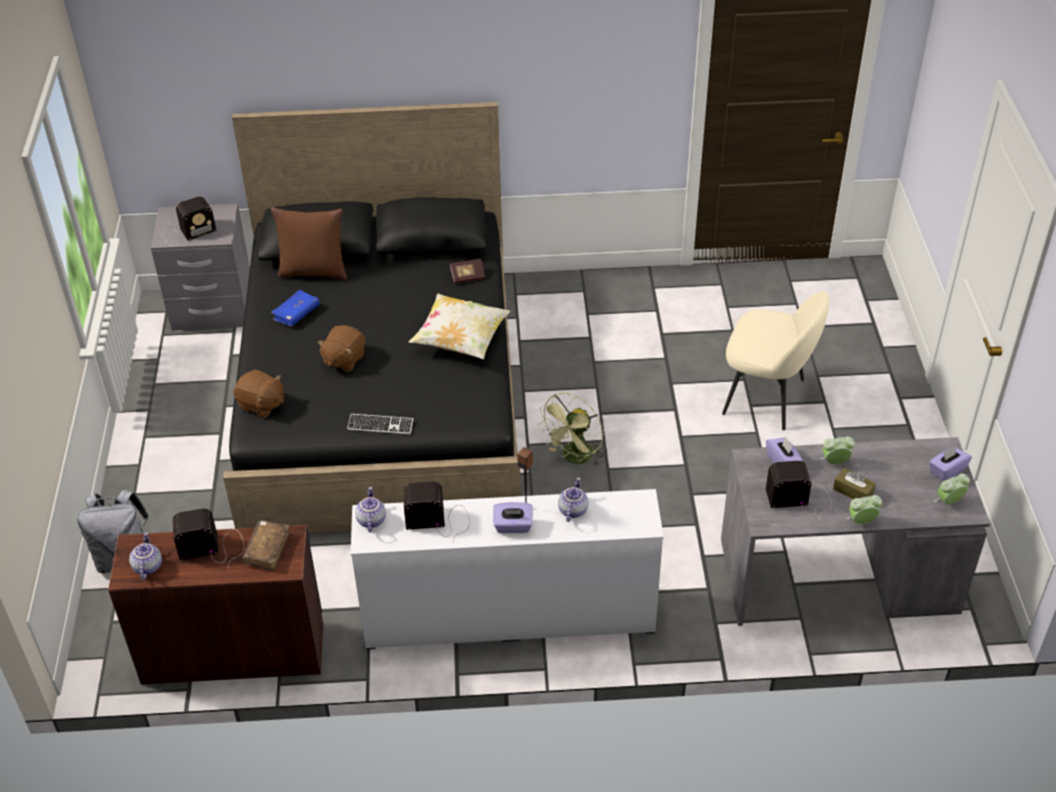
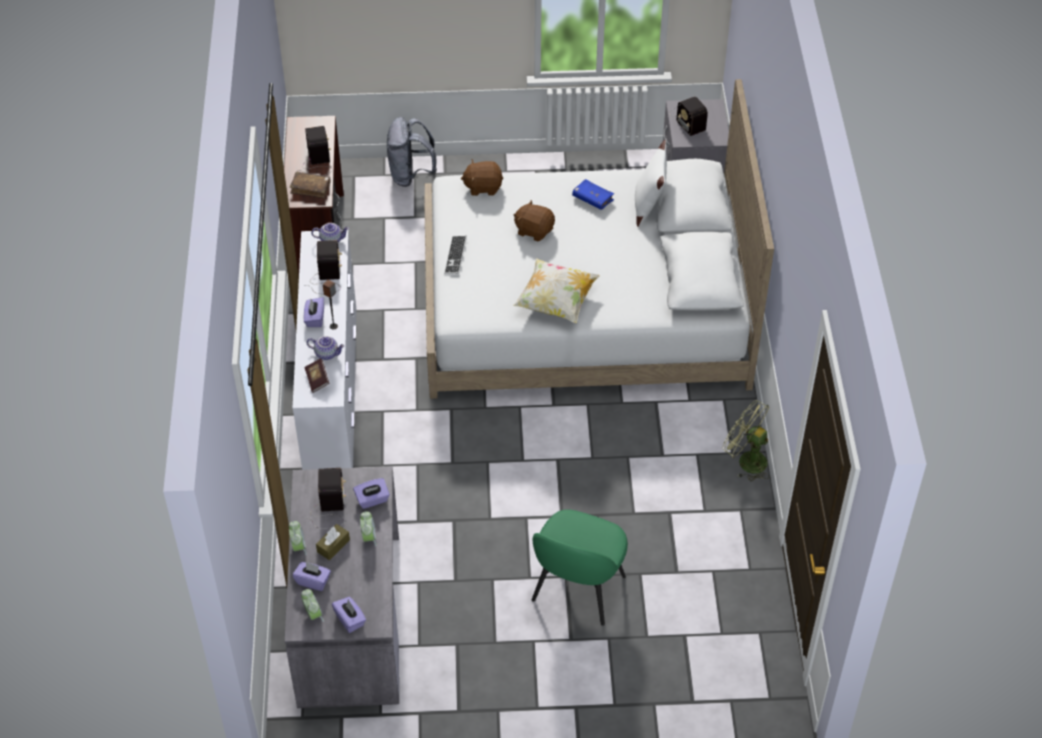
camera: 90 degrees right, 5 degrees up
teapot [129,532,162,580] -> none
black bed [223,102,521,533] -> white bed [424,79,774,399]
brown plush toy [233,370,284,418] -> brown plush toy turned 60 degrees clockwise [460,160,503,196]
brown pillow [271,207,347,280] -> white pillow [635,140,667,226]
book [450,259,485,283] -> book moved to [305,358,329,393]
green fan [538,393,604,467] -> green fan moved to [722,400,770,481]
beige chair [722,291,830,431] -> green chair [532,509,628,626]
none -> purple tissue box [293,562,331,591]

